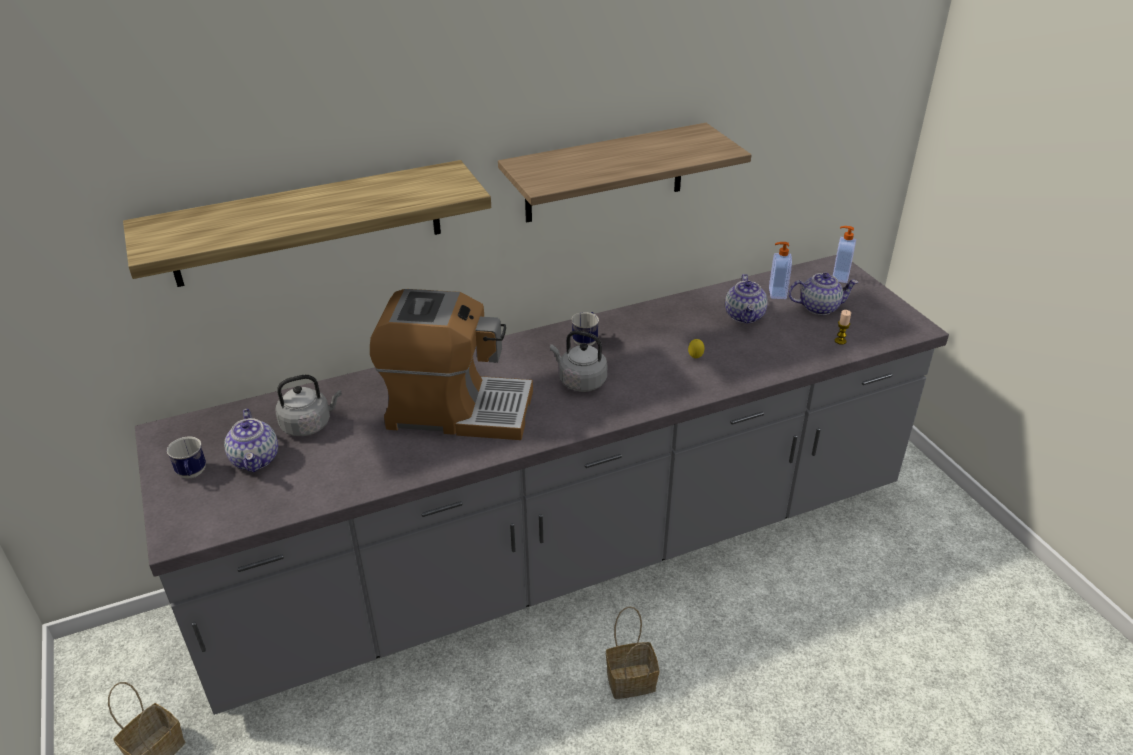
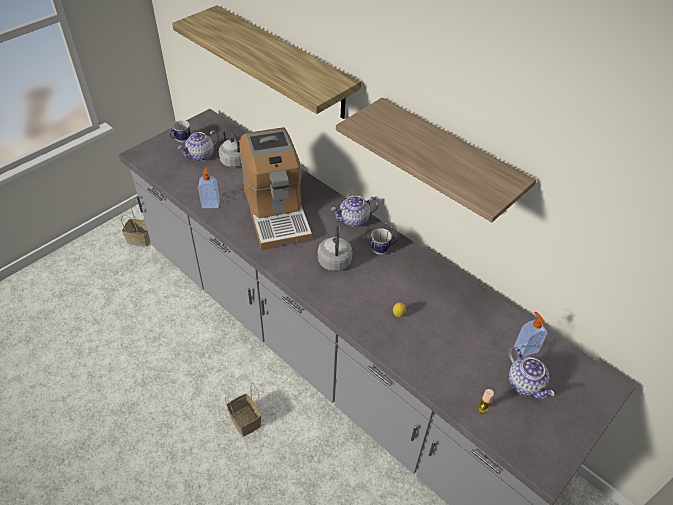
camera: 65 degrees right, 10 degrees up
teapot [725,274,768,324] -> teapot moved to [331,196,379,227]
soap dispenser [833,226,856,283] -> soap dispenser moved to [198,167,220,208]

